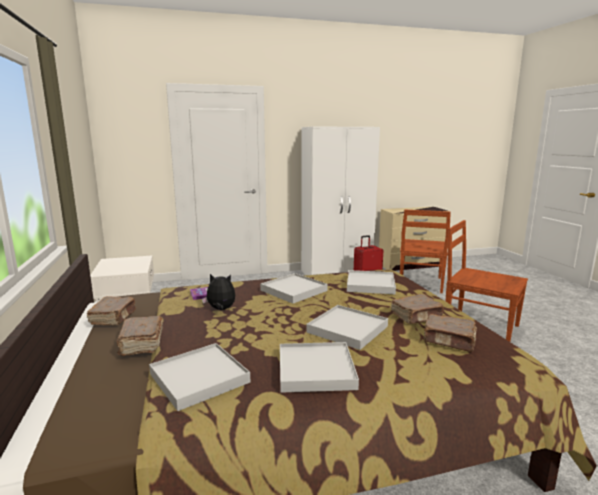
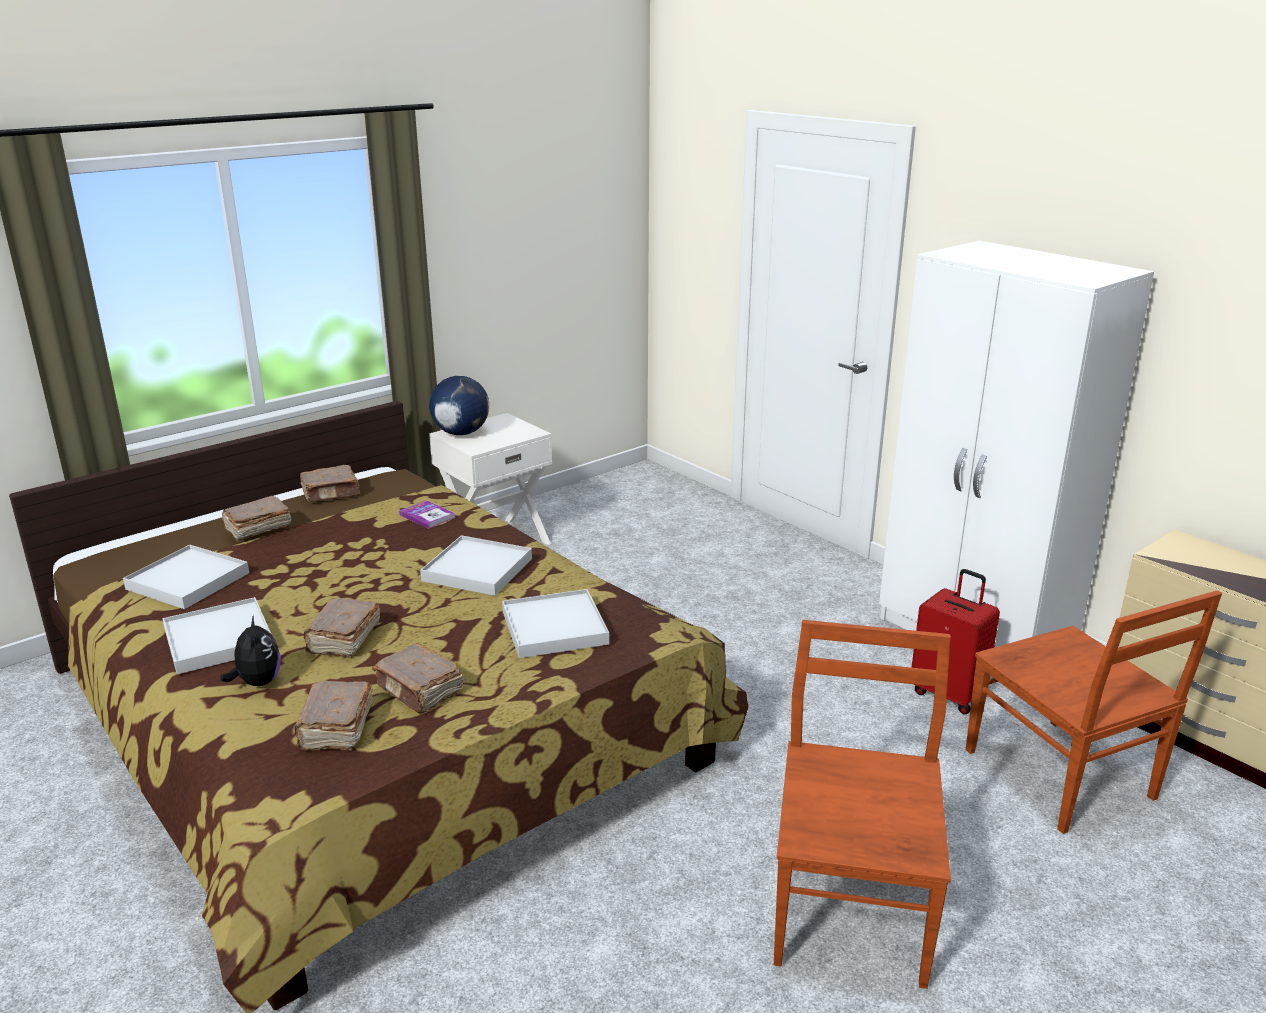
camera: 65 degrees right, 10 degrees up
plush toy [202,274,235,310] -> plush toy moved to [220,615,281,686]
white tray [306,305,388,350] -> brown book [304,598,380,658]
brown chair [400,210,451,293] -> brown chair turned 105 degrees counterclockwise [966,591,1222,834]
none -> globe [429,376,489,435]

